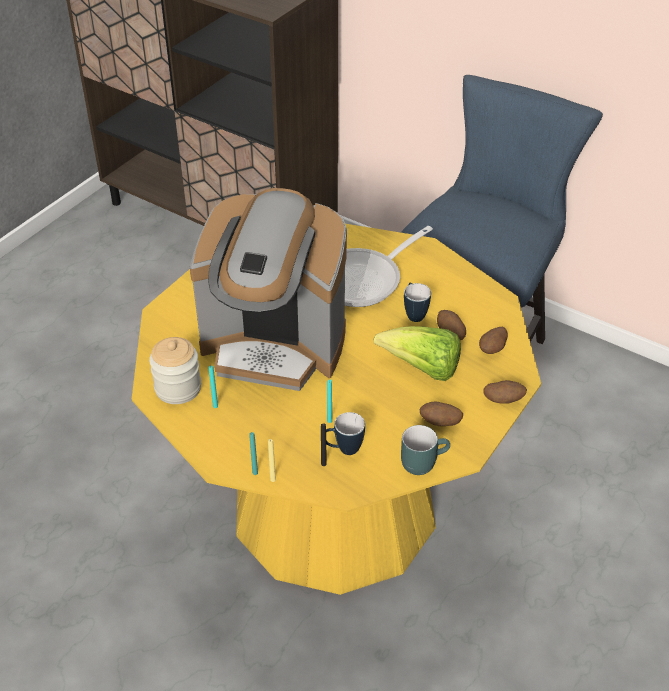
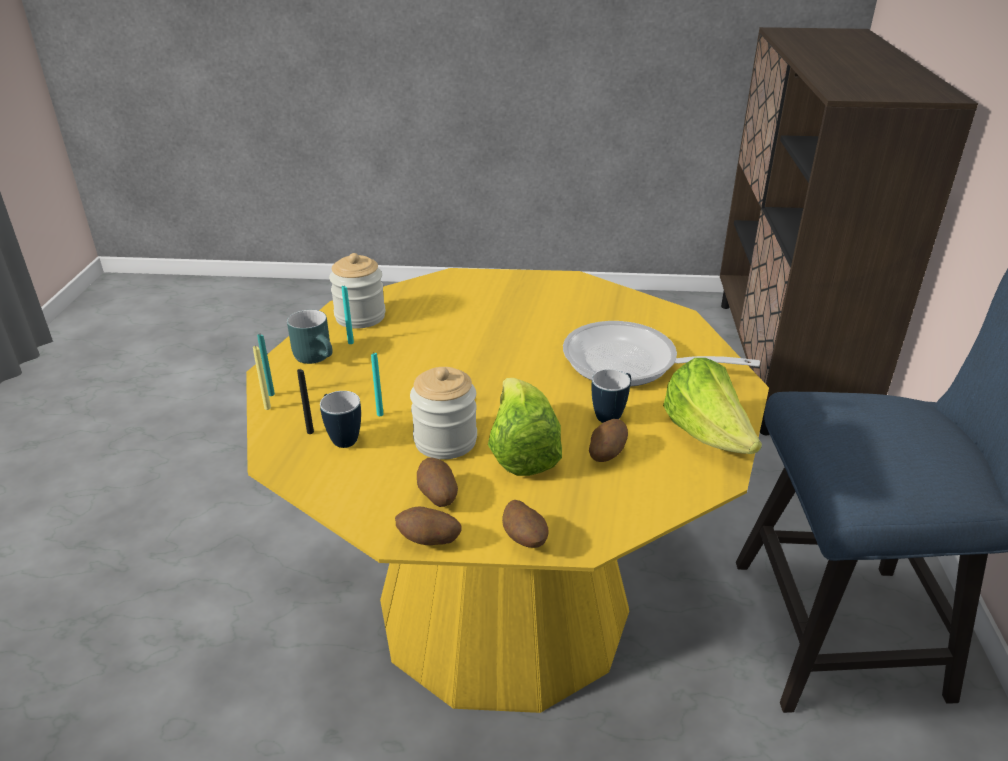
camera: 60 degrees right, 10 degrees down
coffee machine [190,188,347,391] -> none
turquoise mug [401,425,450,475] -> turquoise mug moved to [287,310,333,364]
potato [479,327,508,354] -> potato moved to [395,507,462,545]
none -> jar [410,367,477,459]
none -> lettuce [663,358,762,454]

